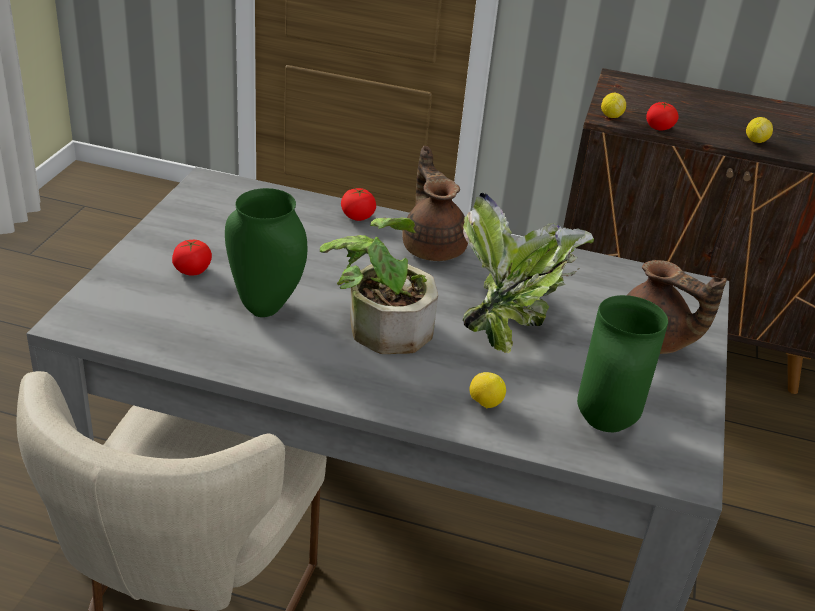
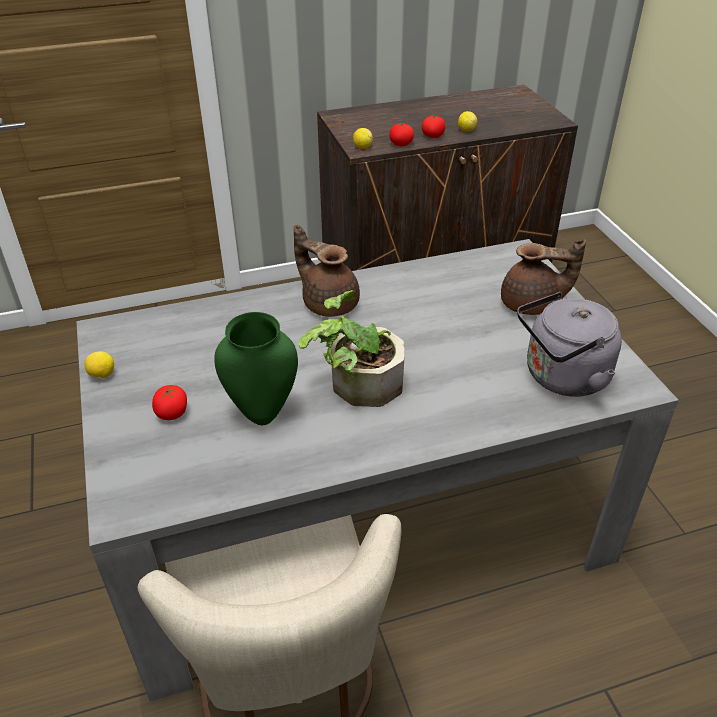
camera: 30 degrees left, 5 degrees up
tomato [341,188,376,221] -> tomato moved to [422,115,445,138]
potted plant [463,193,594,353] -> none
lemon [469,372,506,408] -> lemon moved to [84,351,114,378]
green vase [577,295,668,432] -> grey kettle [517,292,622,397]

